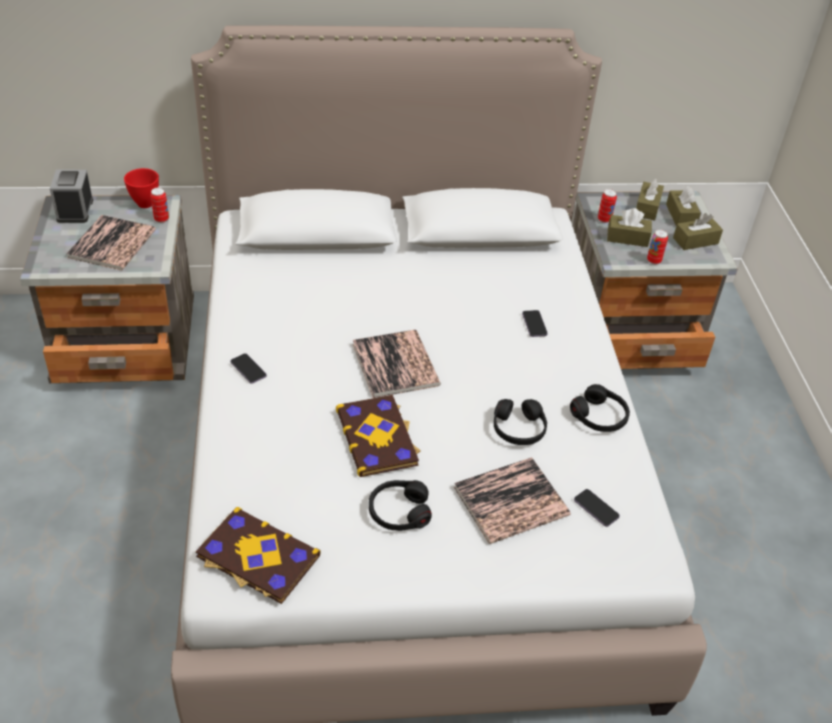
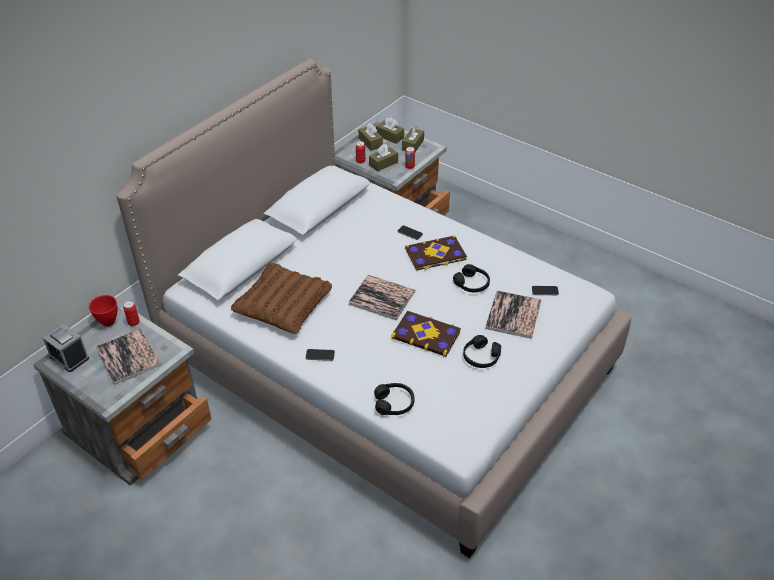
camera: 45 degrees left, 0 degrees up
book [196,507,320,604] -> book moved to [405,235,467,271]
black headphones [570,384,630,432] -> black headphones moved to [374,383,414,415]
none -> brown pillow [231,263,332,334]

